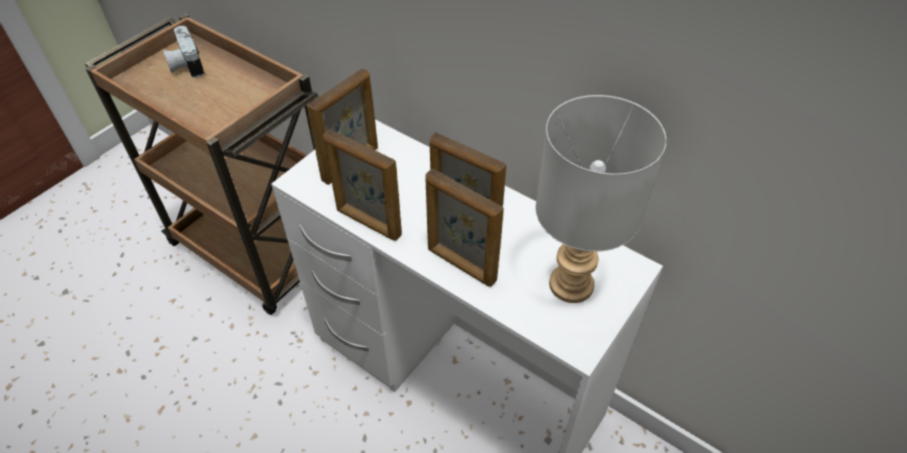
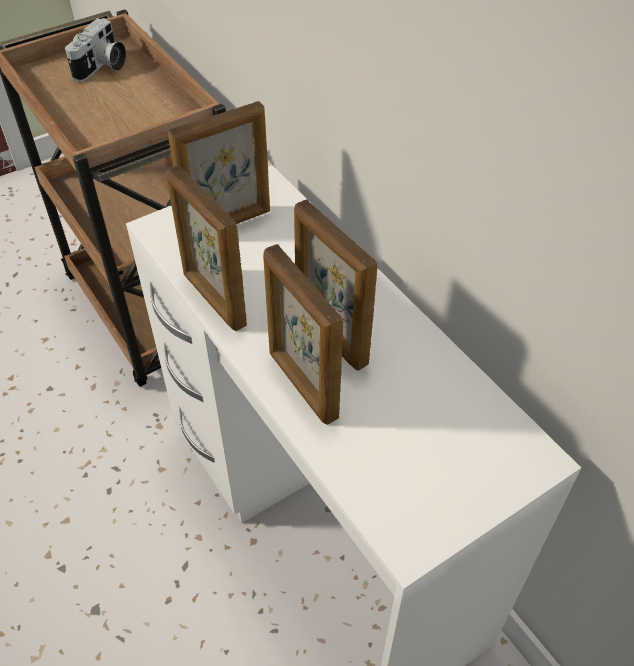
camera: 20 degrees right, 0 degrees up
camera [163,26,204,78] -> camera turned 150 degrees counterclockwise [65,18,126,82]
grey table lamp [536,95,666,303] -> none

